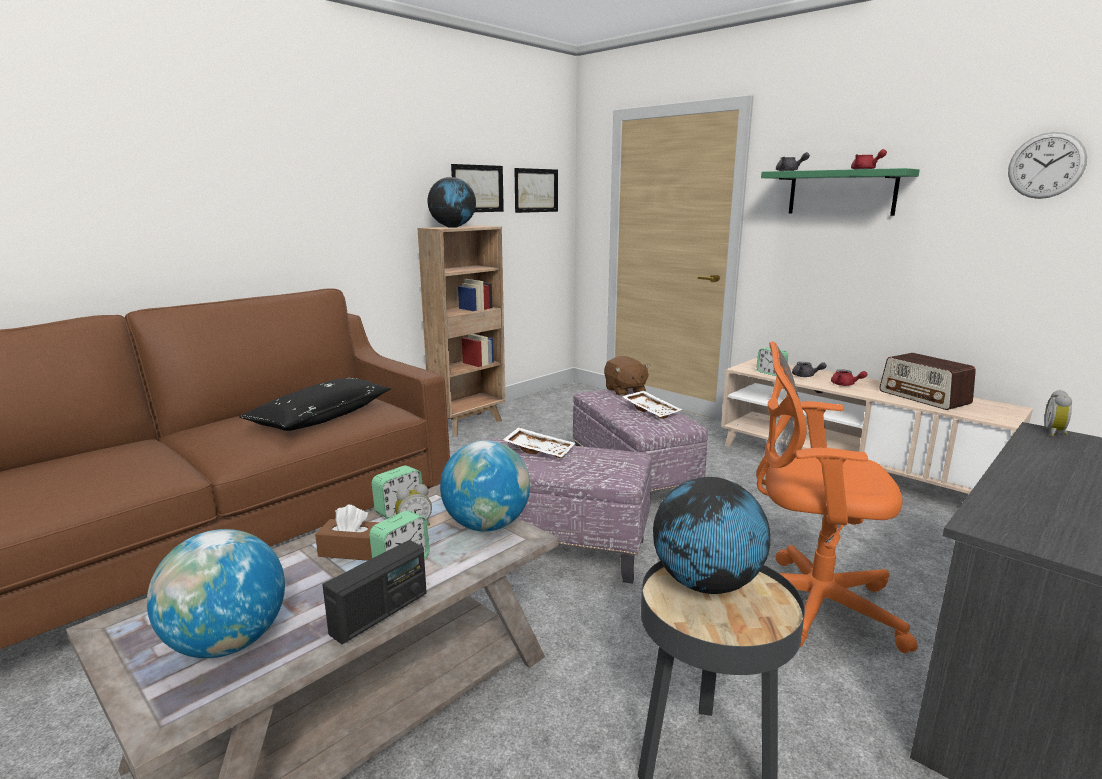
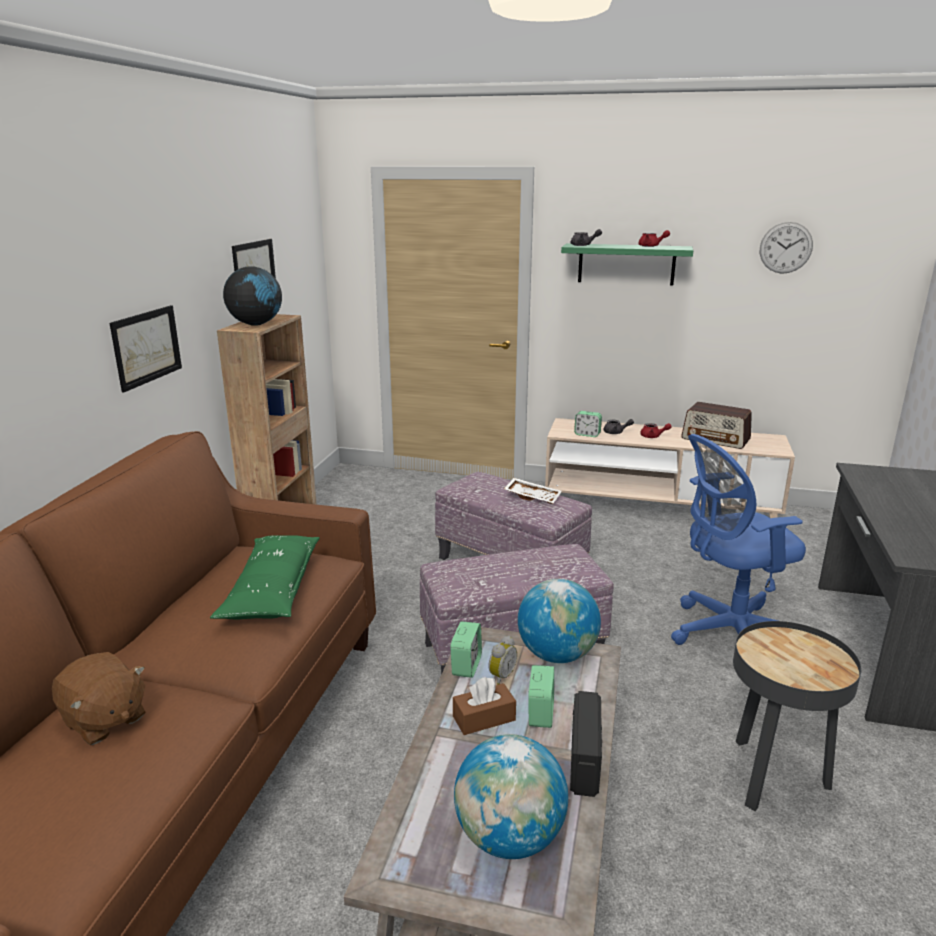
camera: 30 degrees left, 5 degrees up
black pillow [239,378,391,431] -> green pillow [210,535,320,619]
white tray [503,427,575,458] -> none
picture [514,168,558,213] -> picture moved to [110,305,182,392]
brown plush toy [604,356,650,396] -> brown plush toy moved to [52,652,146,745]
globe [653,477,770,594] -> none
orange office chair [756,341,918,653] -> blue office chair [671,434,806,645]
alarm clock [1044,390,1072,437] -> none

